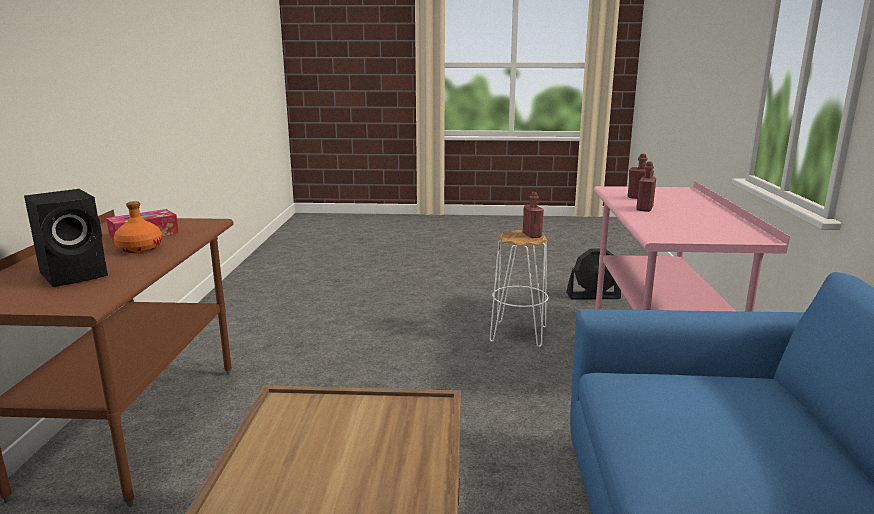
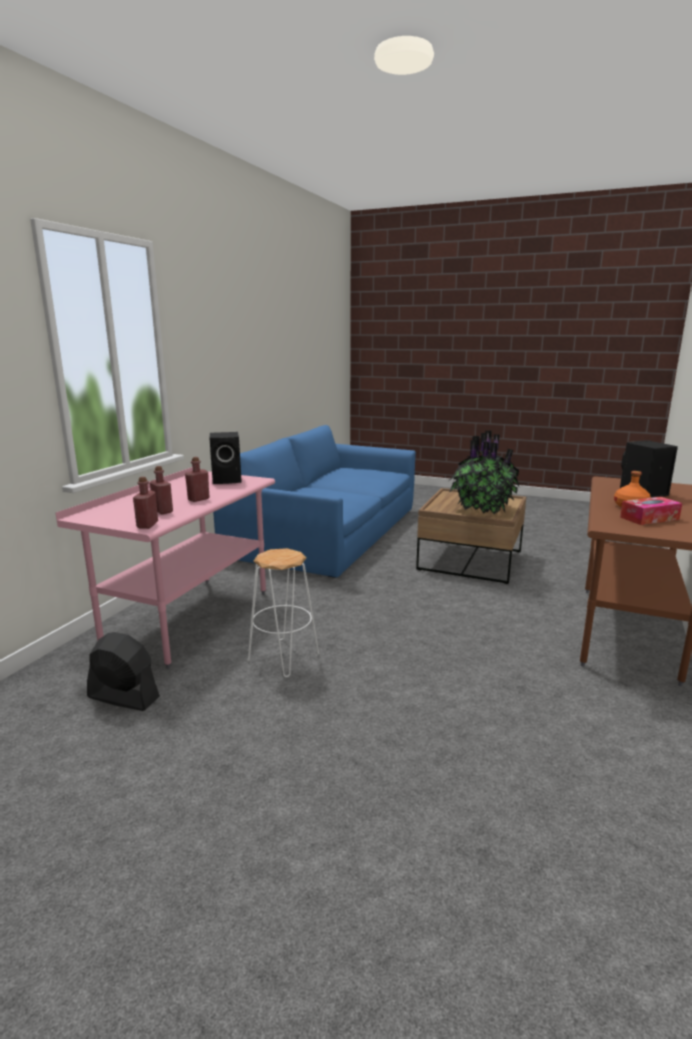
camera: 160 degrees left, 0 degrees up
red bottle [523,192,544,238] -> red bottle moved to [133,477,158,529]
none -> black speaker [209,432,242,484]
none -> potted plant [449,430,519,515]

